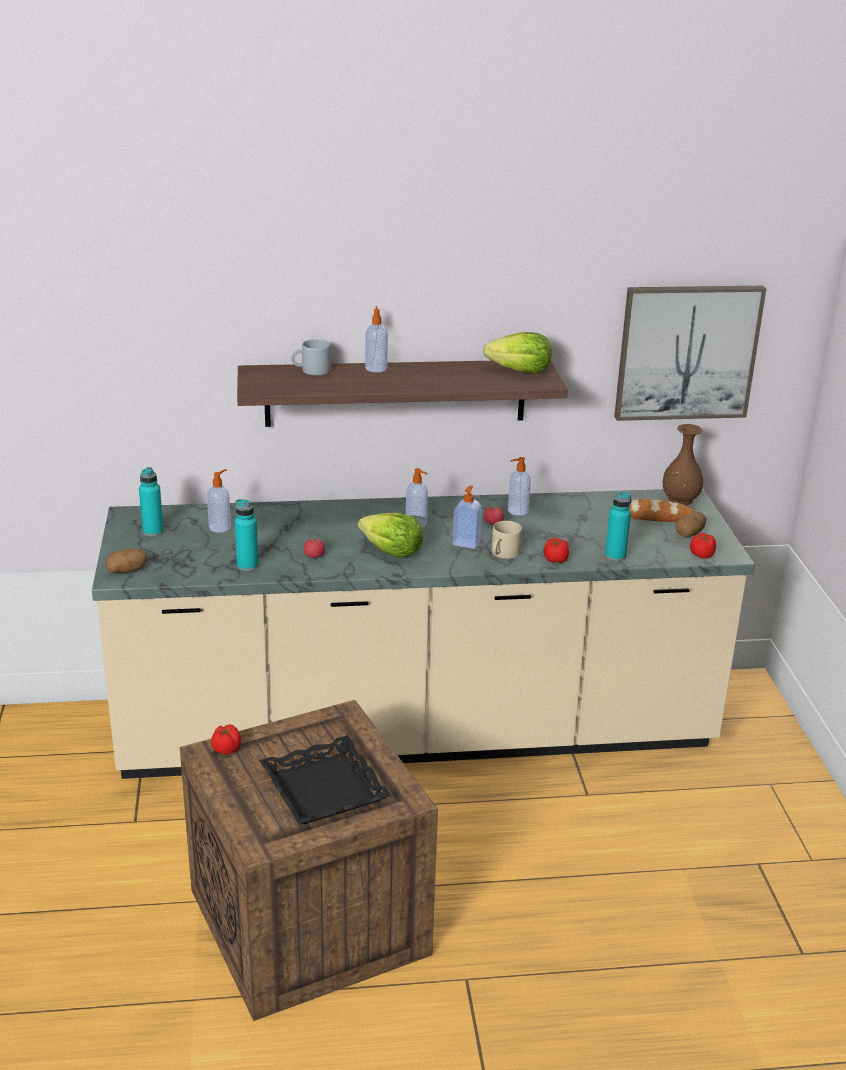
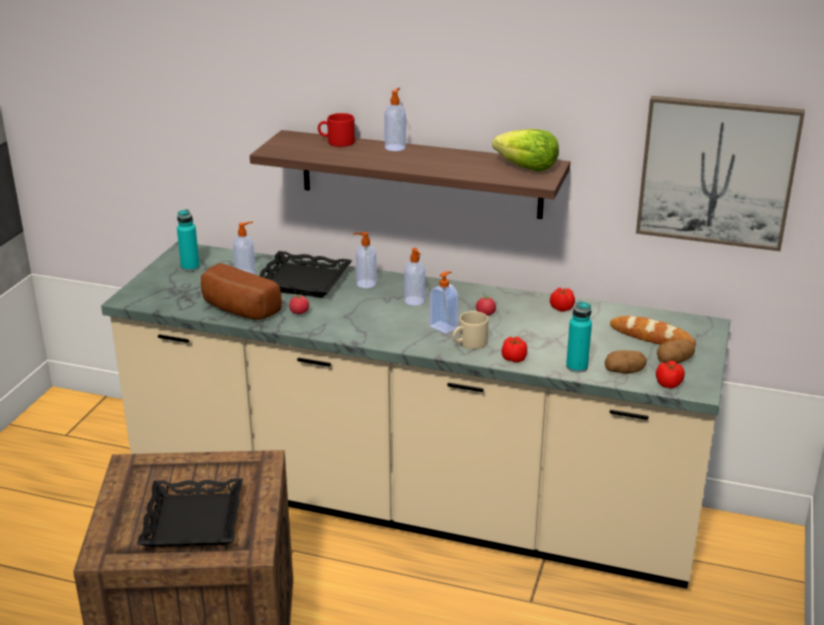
camera: 25 degrees right, 0 degrees up
potato [105,548,147,573] -> potato moved to [605,350,646,374]
tomato [211,724,241,755] -> tomato moved to [550,288,575,311]
turquoise bottle [235,499,259,571] -> bread [201,263,282,320]
grey mug [291,339,331,375] -> red mug [318,113,355,147]
lettuce [358,513,423,558] -> none
soap dispenser [508,457,531,516] -> soap dispenser moved to [353,232,377,288]
brown vase [663,424,703,505] -> none
none -> black tray [260,251,352,298]

